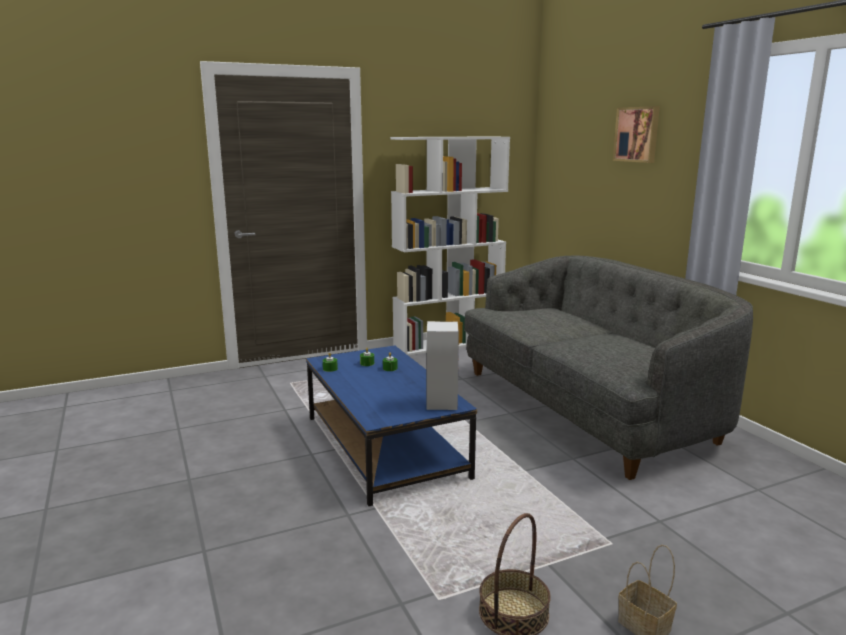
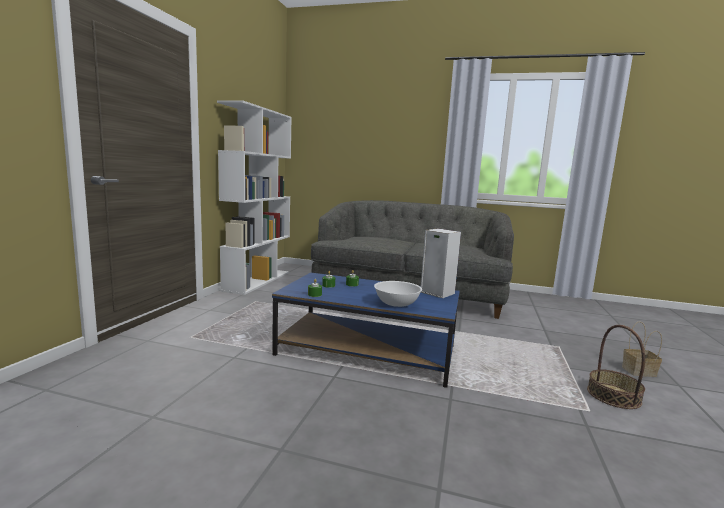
camera: 50 degrees left, 5 degrees down
picture [613,106,660,163] -> none
none -> white bowl [374,281,422,307]

